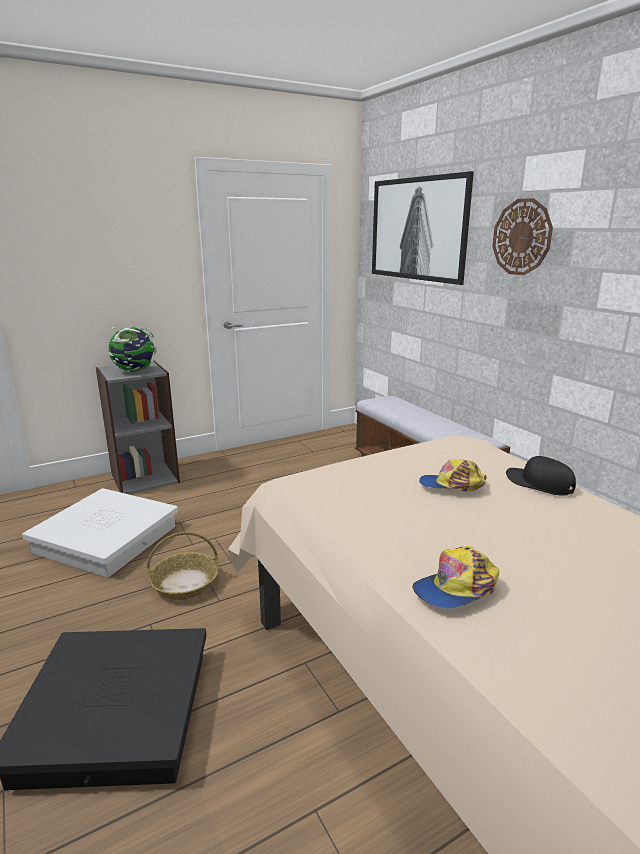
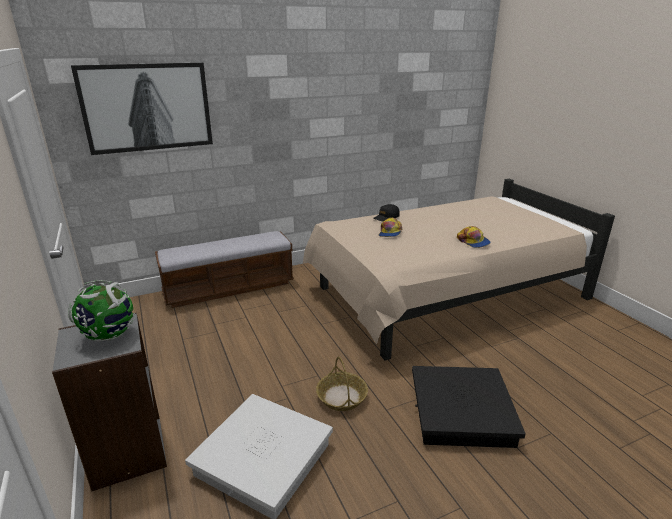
camera: 85 degrees left, 5 degrees up
wall clock [492,198,553,275] -> none

